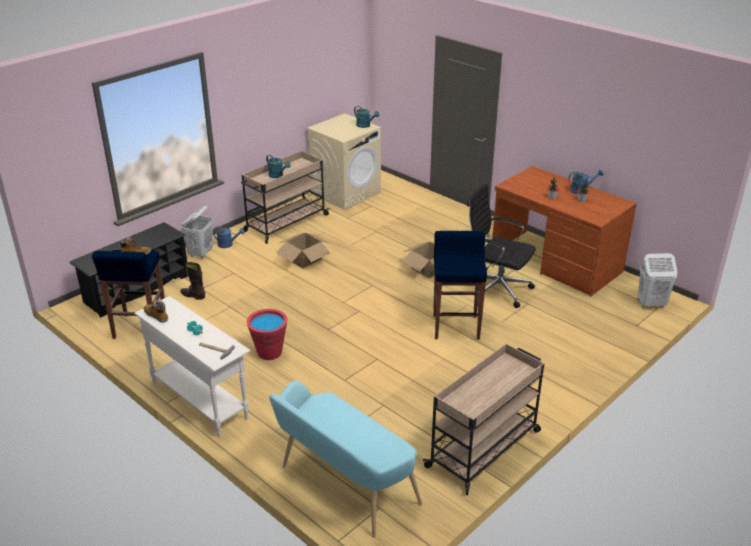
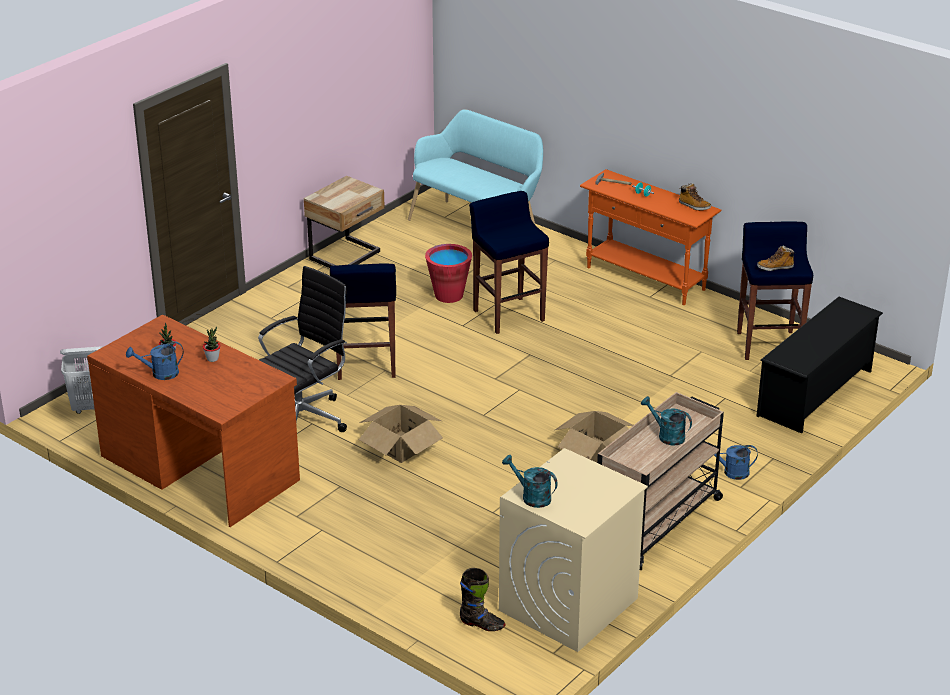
camera: 175 degrees right, 0 degrees up
white console table [134,296,250,437] -> orange console table [580,169,721,305]
black boot [181,262,205,300] -> black boot moved to [460,568,506,631]
white laundry basket [182,206,213,259] -> none
red bucket [247,309,288,360] -> red bucket moved to [425,244,472,303]
beige cart [423,344,544,495] -> beige nightstand [304,176,385,268]
black office chair [467,183,536,308] -> black office chair turned 75 degrees counterclockwise [258,266,348,432]
none -> blue stool [469,191,549,334]

